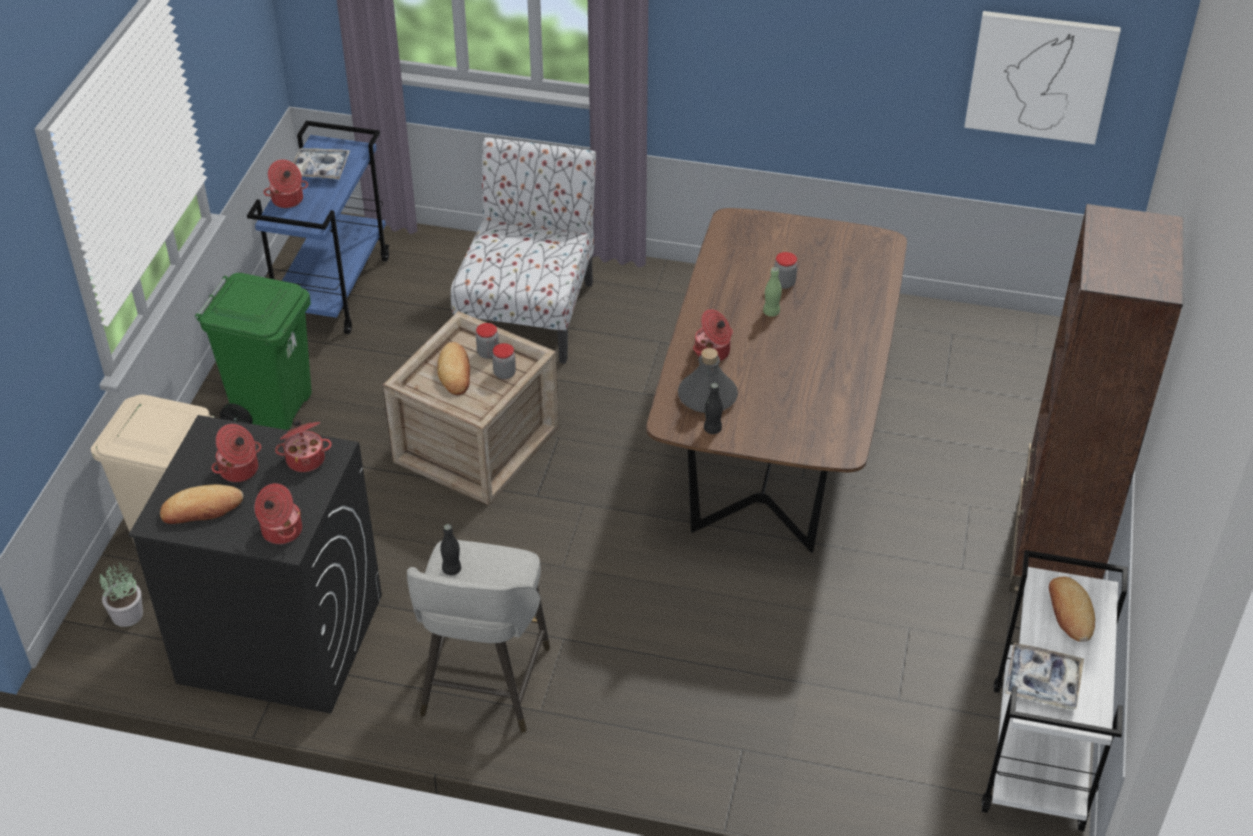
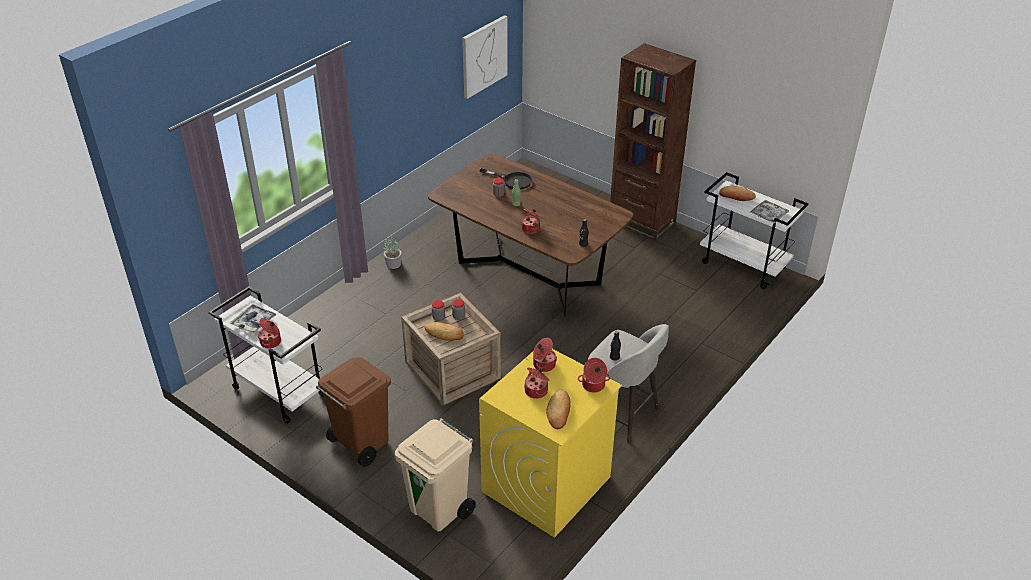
camera: 65 degrees left, 5 degrees down
potted plant [100,563,143,627] -> potted plant moved to [384,238,402,269]
black washing machine [128,415,382,714] -> yellow washing machine [479,349,622,538]
green trash can [195,273,312,430] -> brown trash can [316,357,391,467]
blue cart [247,121,389,334] -> white cart [209,286,324,424]
chair [451,137,596,364] -> none
grey bottle [678,348,738,413] -> none
none -> black frying pan [479,168,533,190]

